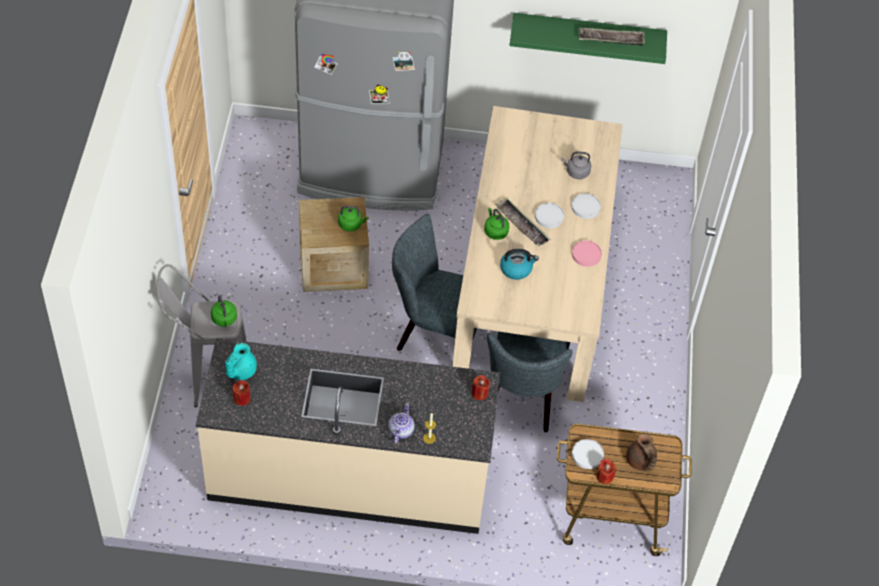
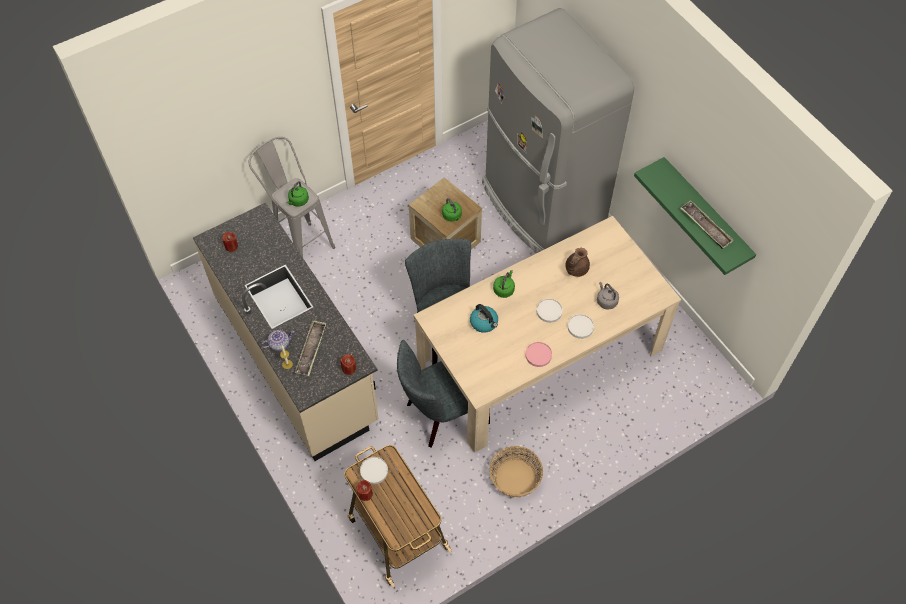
camera: 55 degrees right, 5 degrees up
turquoise teapot [225,343,257,380] -> none
tray [495,198,551,246] -> tray moved to [295,320,326,376]
brown teapot [626,434,657,471] -> brown teapot moved to [565,248,590,277]
none -> basket [489,446,543,497]

